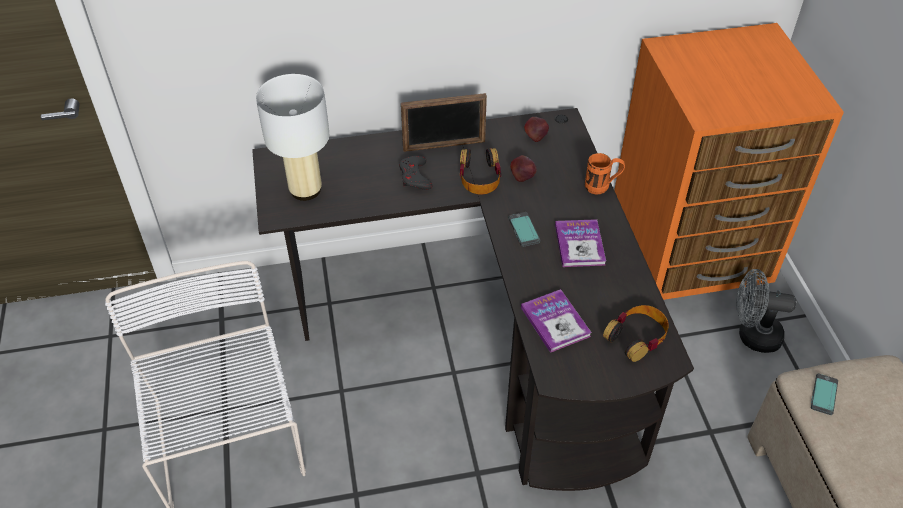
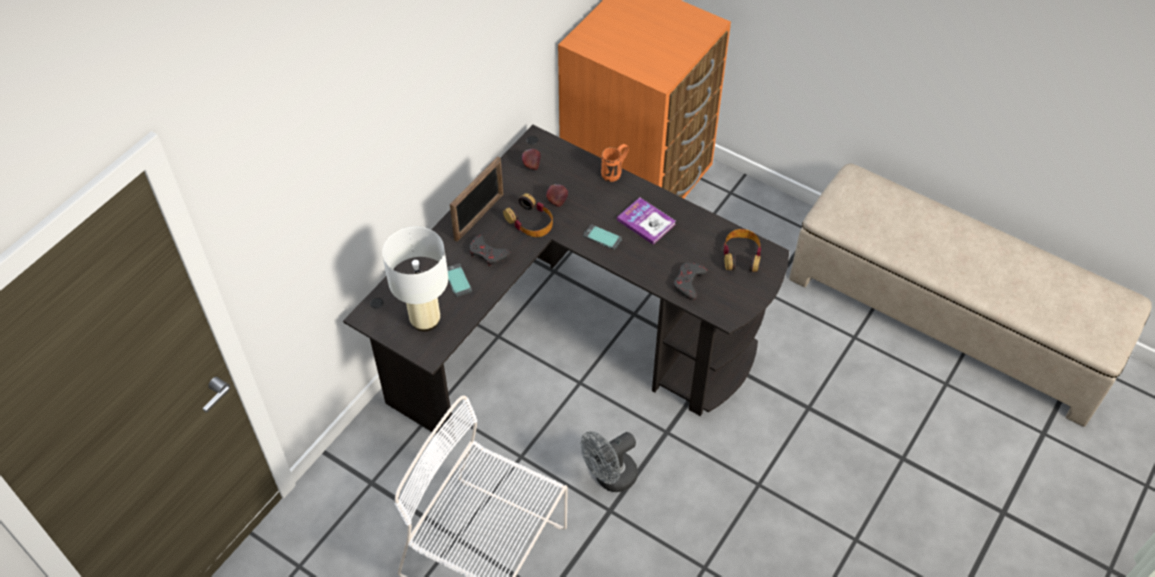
camera: 45 degrees left, 5 degrees up
book [521,289,592,353] -> grey game controller [673,263,708,300]
grey fan [737,269,796,353] -> grey fan moved to [581,431,638,492]
phone [811,373,838,415] -> phone moved to [447,264,472,297]

